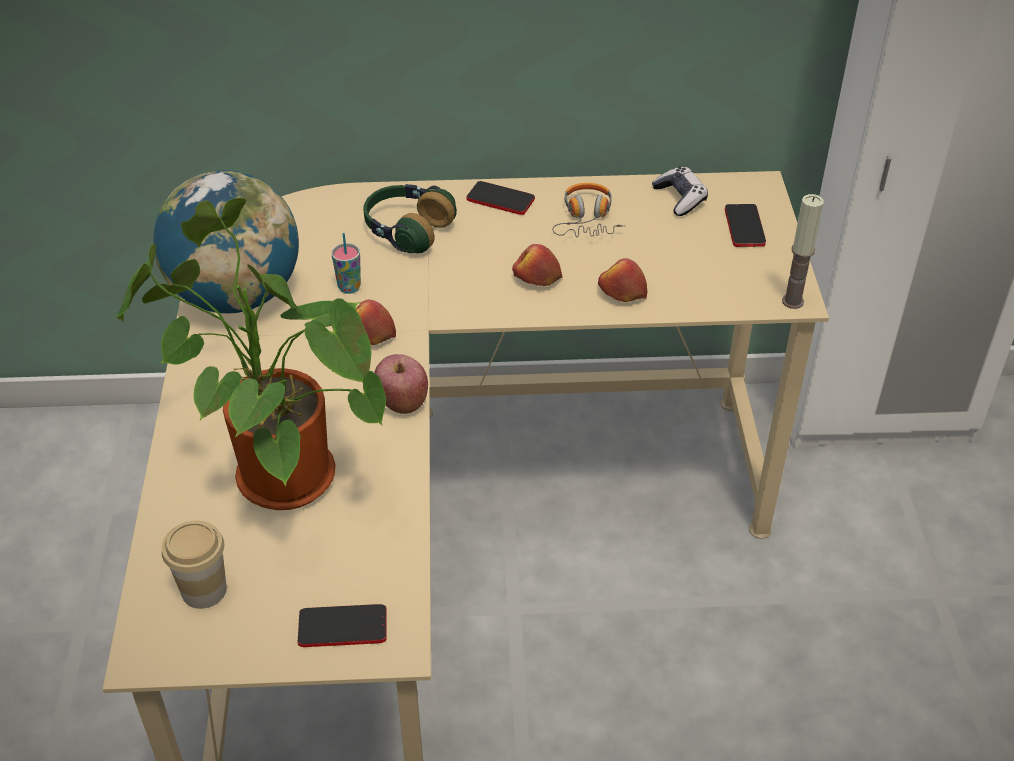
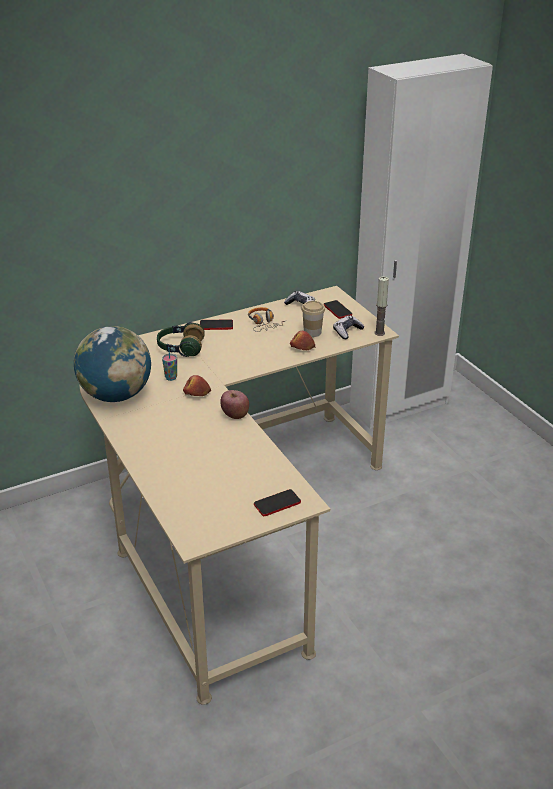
camera: 25 degrees left, 10 degrees down
potted plant [117,198,386,510] -> none
cup [162,521,227,609] -> cup moved to [301,301,325,337]
apple [512,244,562,286] -> none
none -> game controller [333,315,365,339]

